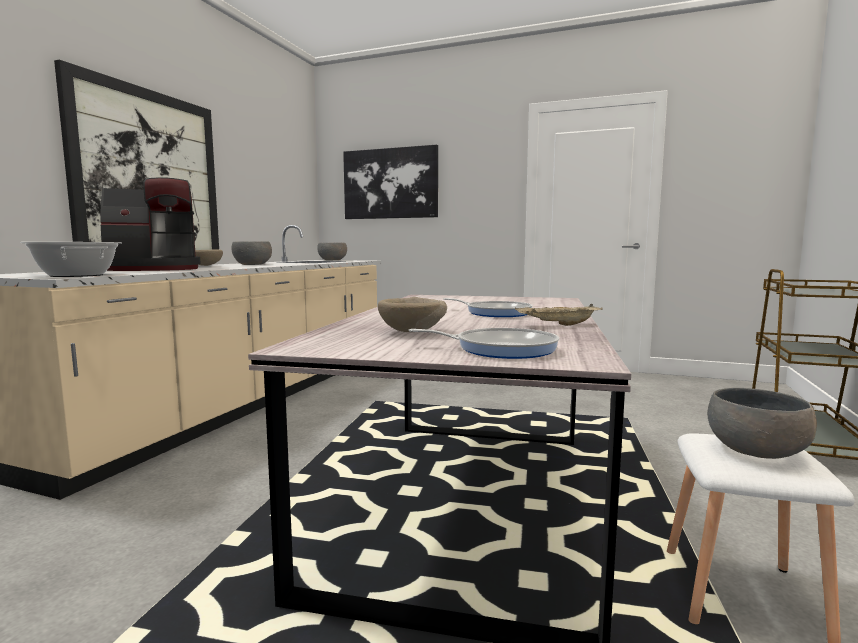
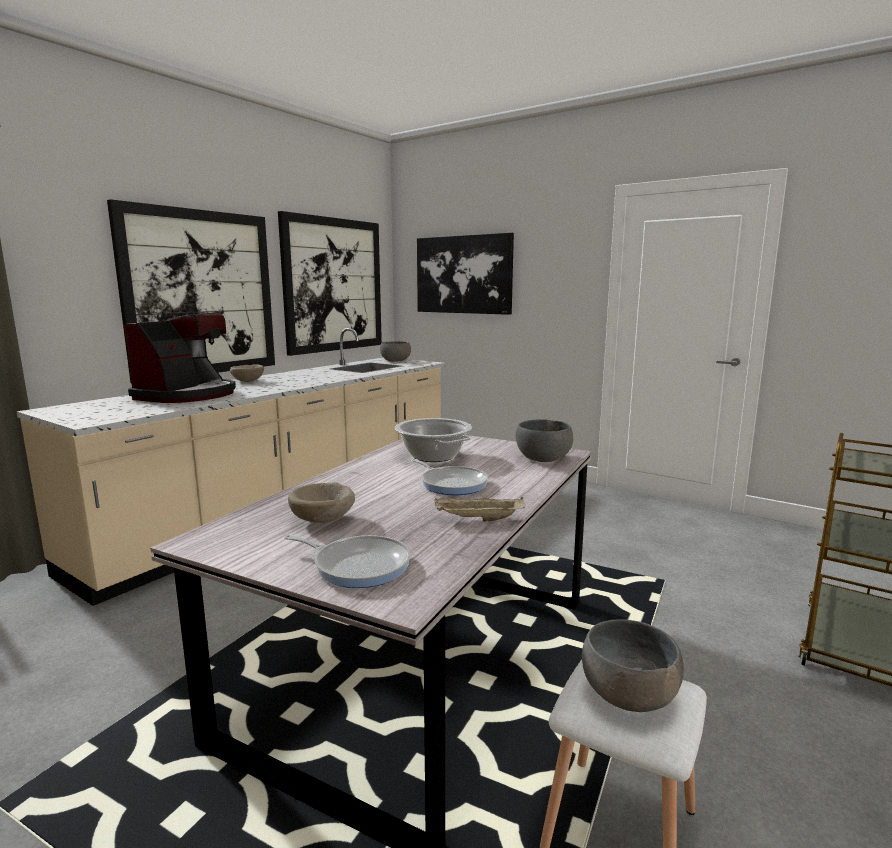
camera: 15 degrees right, 5 degrees up
cooking pot [20,242,122,277] -> cooking pot moved to [395,418,472,462]
coffee machine [100,177,200,271] -> coffee machine turned 60 degrees counterclockwise [124,313,236,403]
grey bowl [231,241,272,265] -> grey bowl moved to [515,419,573,462]
none -> picture [278,211,382,356]

